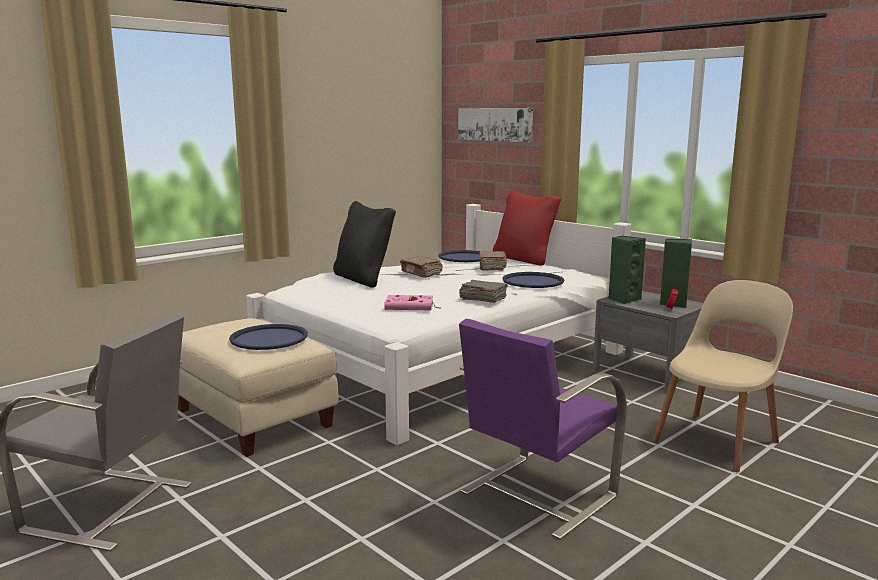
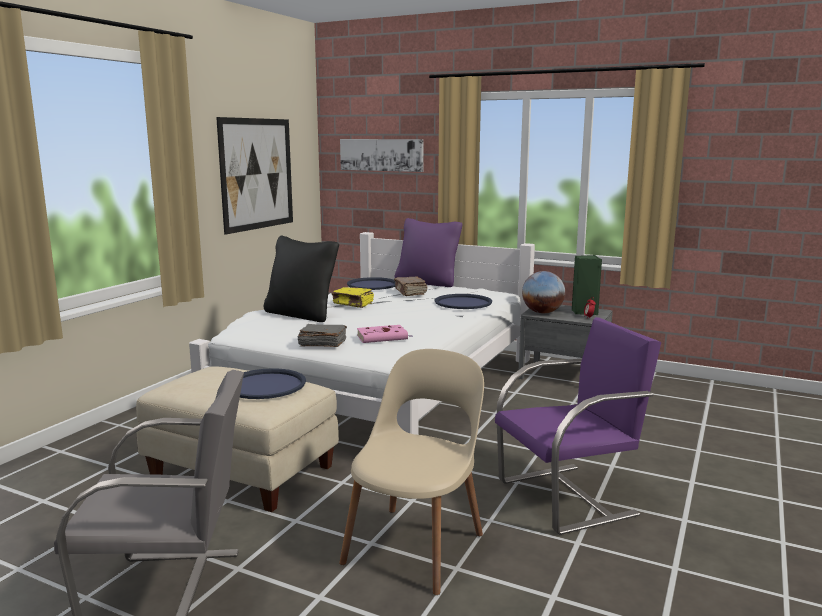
camera: 20 degrees left, 0 degrees up
brown book [400,256,443,278] -> yellow book [331,287,374,308]
grey book [459,280,508,303] -> grey book moved to [298,324,347,347]
purple chair [459,319,627,540] -> purple chair turned 135 degrees counterclockwise [495,317,661,535]
red pillow [493,191,561,265] -> purple pillow [395,218,463,287]
green speaker [608,236,646,304] -> globe [522,271,565,313]
beige chair [653,280,793,472] -> beige chair moved to [339,349,484,595]
none -> picture [216,117,293,235]

